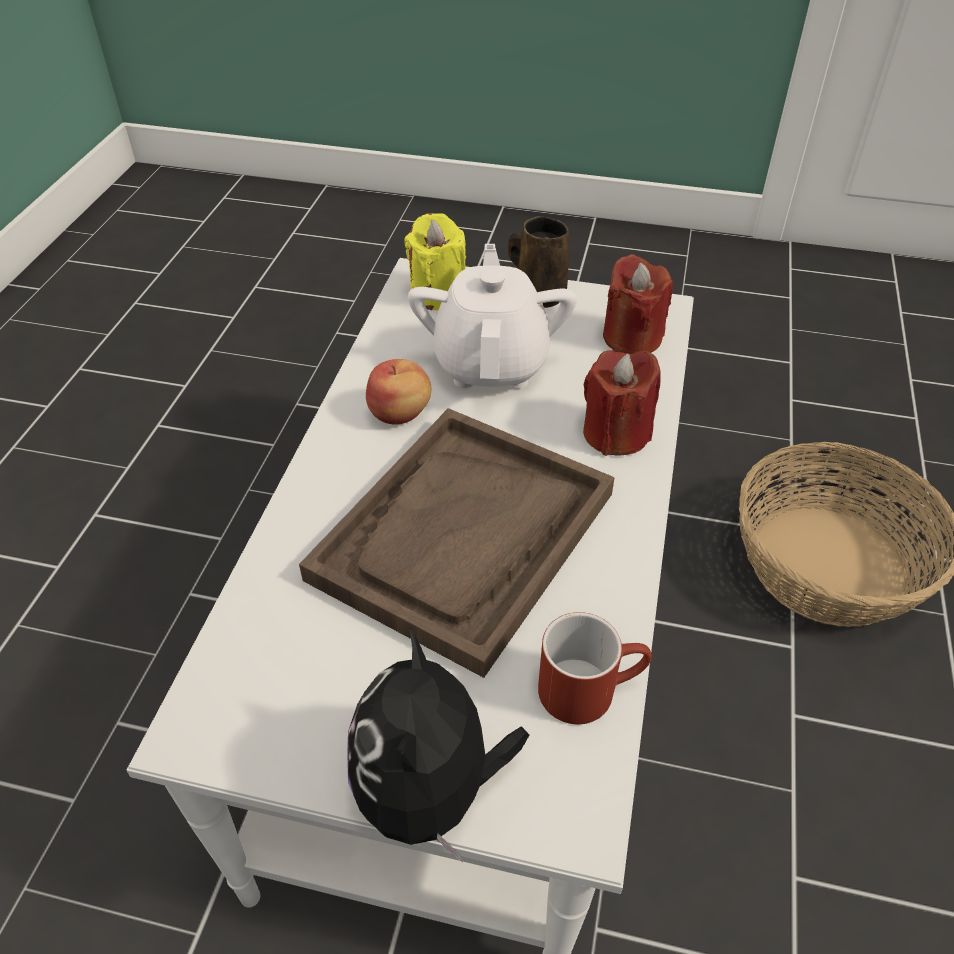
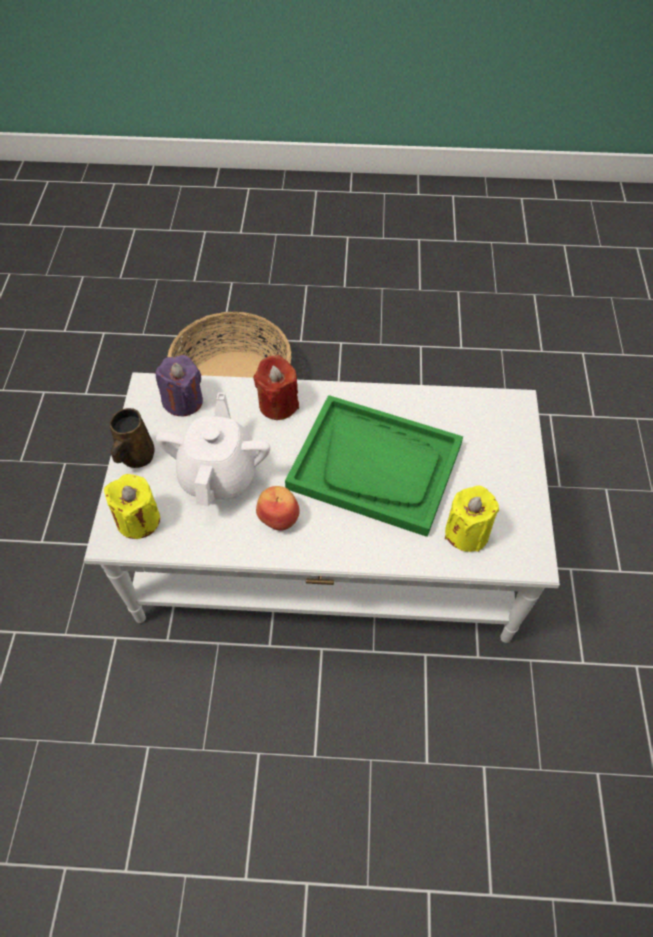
camera: 100 degrees left, 10 degrees up
brown tray [299,408,615,678] -> green tray [285,395,463,537]
plush toy [347,627,529,863] -> none
white teapot [408,244,577,389] -> white teapot turned 105 degrees clockwise [156,392,270,506]
red mug [538,612,652,724] -> none
red candle [603,254,673,354] -> purple candle [156,355,203,416]
none -> yellow candle [445,486,499,552]

